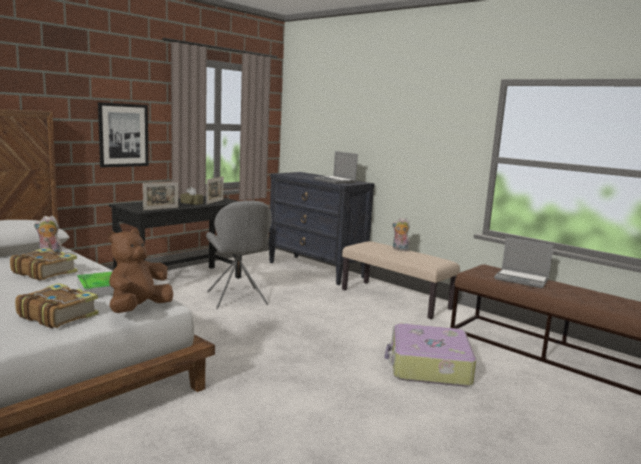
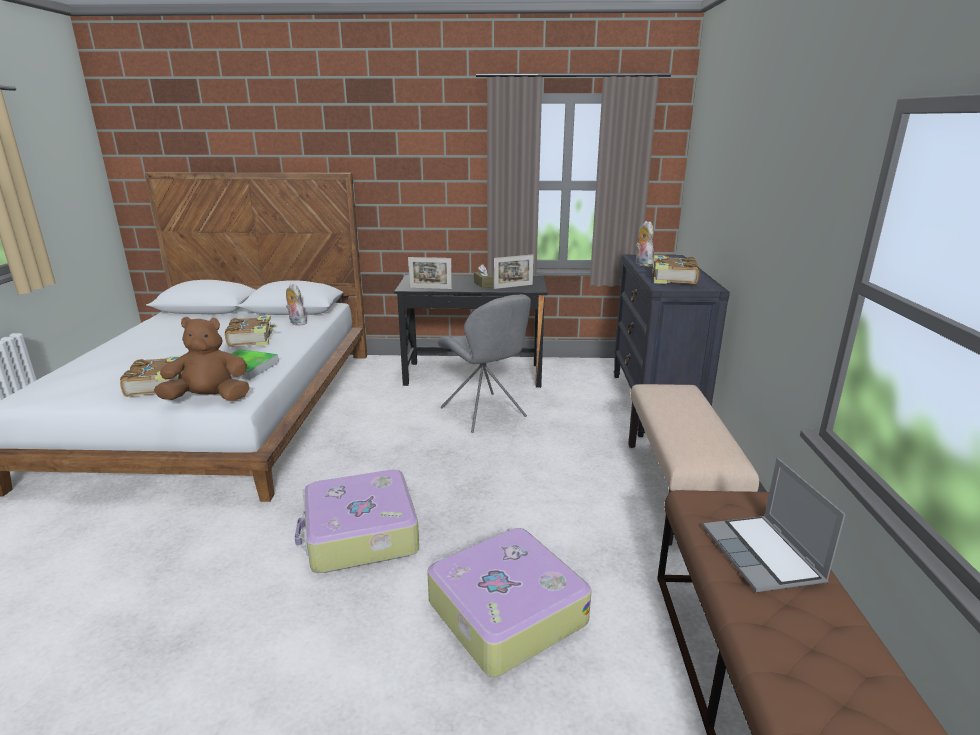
camera: 50 degrees right, 10 degrees up
picture [98,102,149,168] -> none
grey chair [206,200,272,309] -> grey chair turned 60 degrees counterclockwise [438,294,531,433]
laptop [314,151,358,184] -> book [645,255,700,285]
plush toy [392,218,410,251] -> plush toy moved to [636,221,654,267]
none -> suitcase [295,470,419,573]

